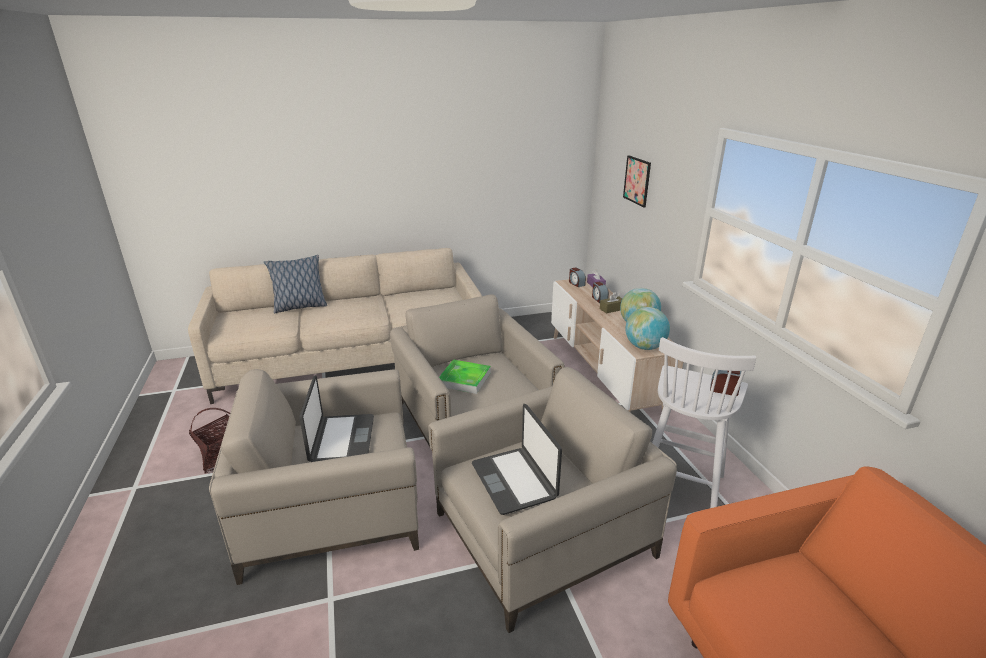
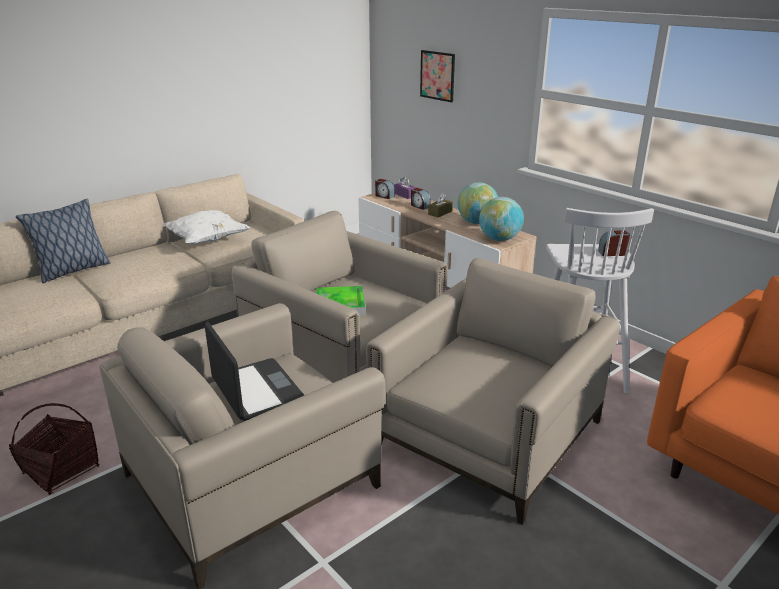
camera: 25 degrees left, 0 degrees up
laptop [472,404,562,515] -> none
none -> white pillow [162,210,251,245]

